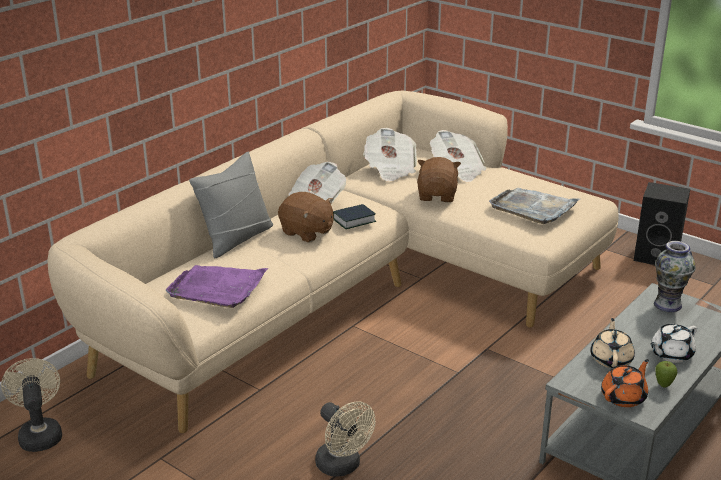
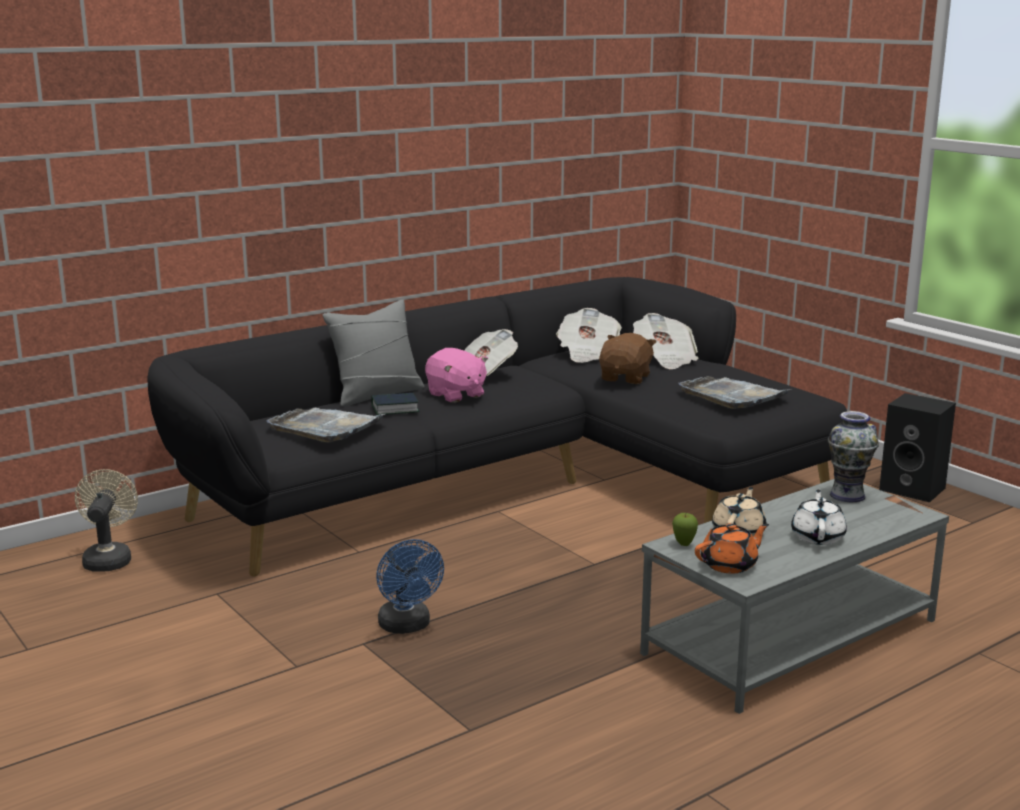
camera: 15 degrees right, 10 degrees down
beige sofa [47,91,619,433] -> black sofa [147,277,847,577]
purple tray [165,265,268,308] -> grey tray [266,408,385,442]
brown plush toy [278,192,334,242] -> pink plush toy [425,348,488,403]
beige fan [315,401,376,477] -> blue fan [376,539,444,634]
book [333,204,376,229] -> book moved to [371,393,420,415]
white teapot [650,324,697,363] -> white teapot turned 120 degrees clockwise [791,490,847,545]
apple [656,361,677,388] -> apple moved to [672,513,698,546]

